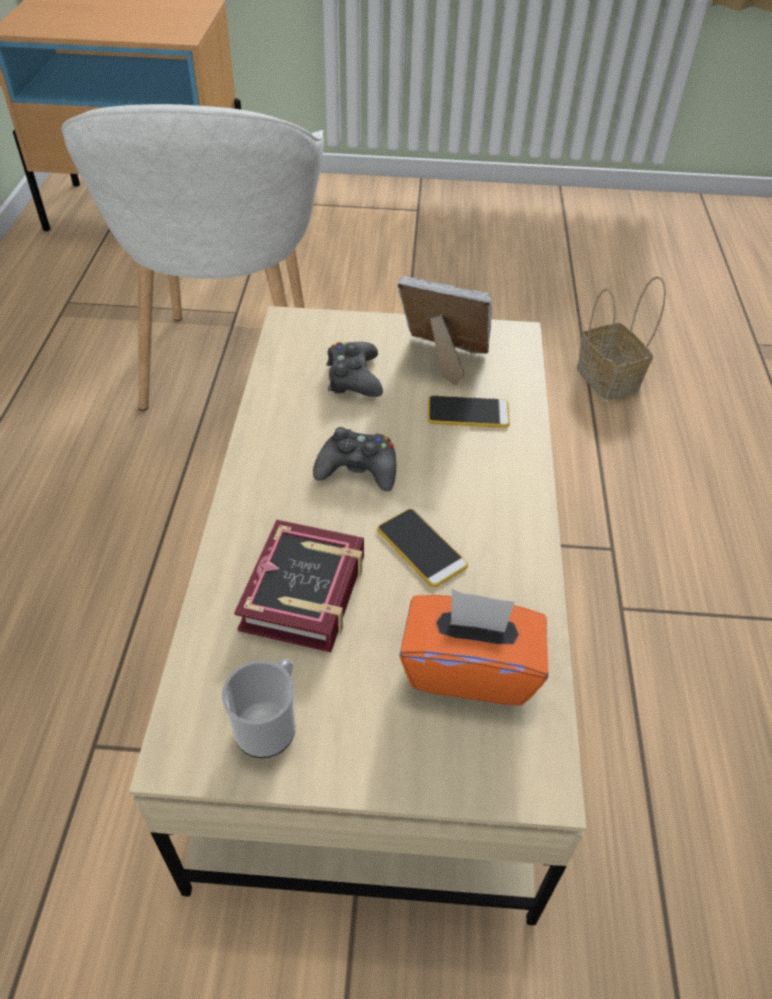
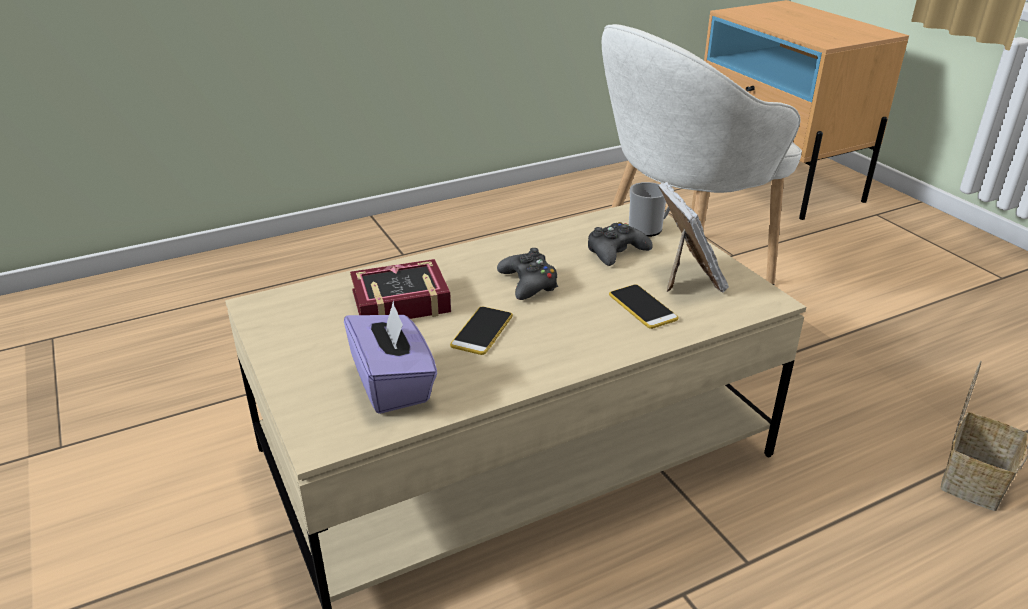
camera: 60 degrees right, 15 degrees down
mug [222,659,295,758] -> mug moved to [629,182,670,237]
orange tissue box [399,589,548,705] -> purple tissue box [344,300,438,414]

